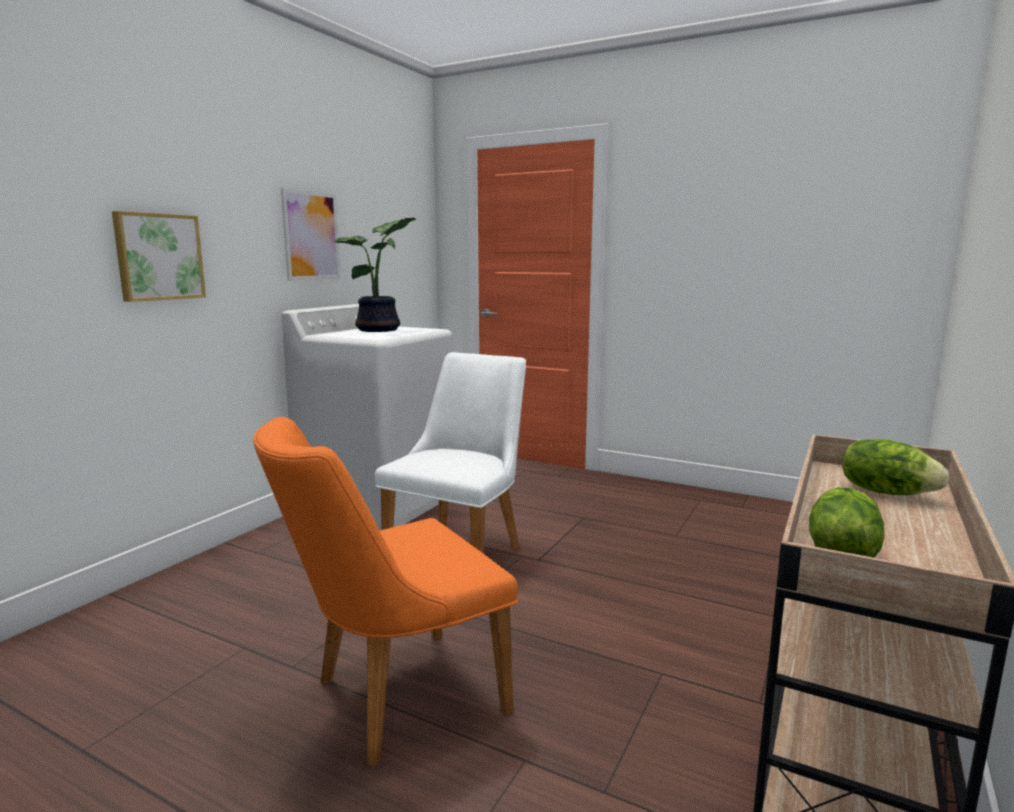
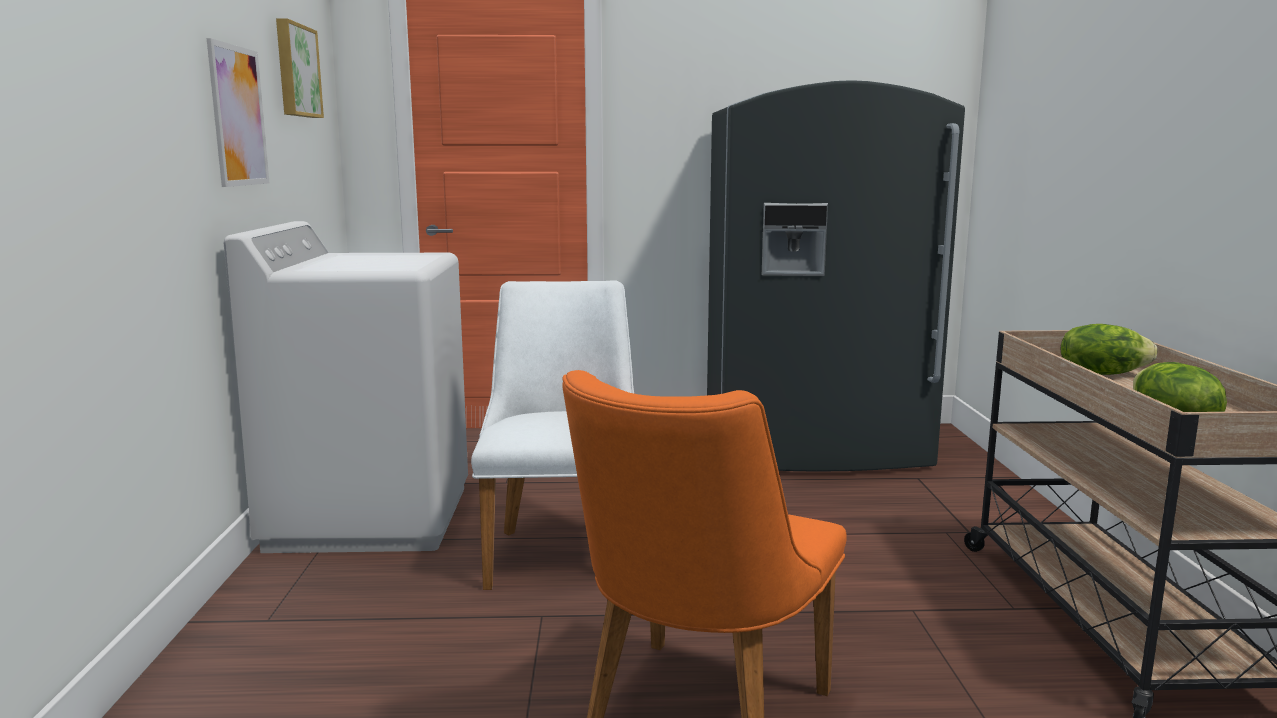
camera: 30 degrees left, 0 degrees up
picture [112,211,206,302] -> picture moved to [276,18,324,118]
potted plant [333,217,416,332] -> none
none -> grey fridge [707,80,965,472]

